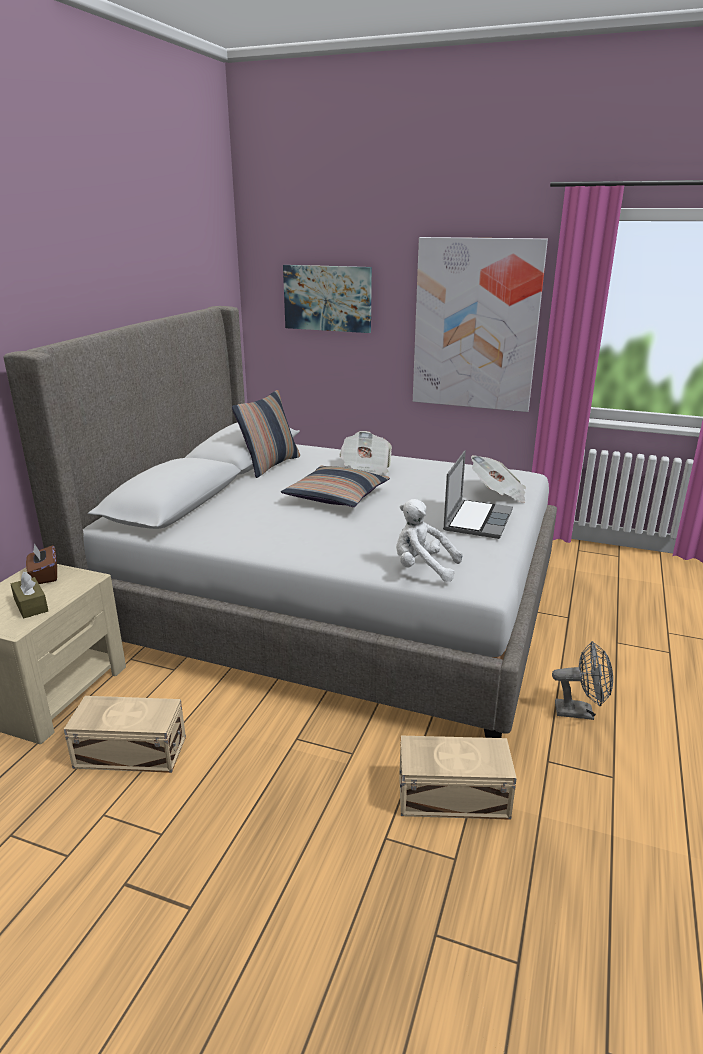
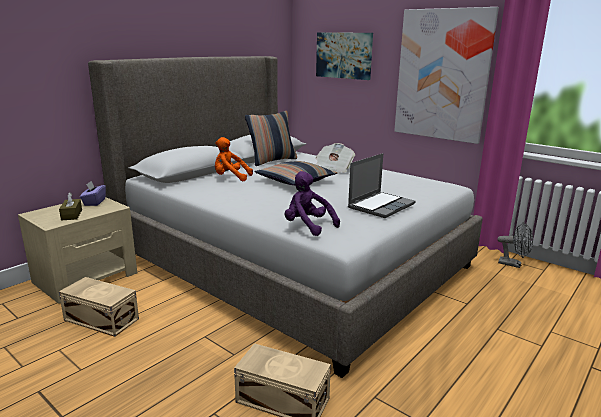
camera: 20 degrees right, 5 degrees down
brown tissue box [26,543,57,584] -> purple tissue box [80,181,106,206]
white plush toy [396,499,462,582] -> purple plush toy [285,171,340,236]
newspaper [471,455,526,503] -> none
grey fan [552,641,613,720] -> grey fan moved to [497,222,533,268]
none -> orange plush toy [215,137,253,181]

